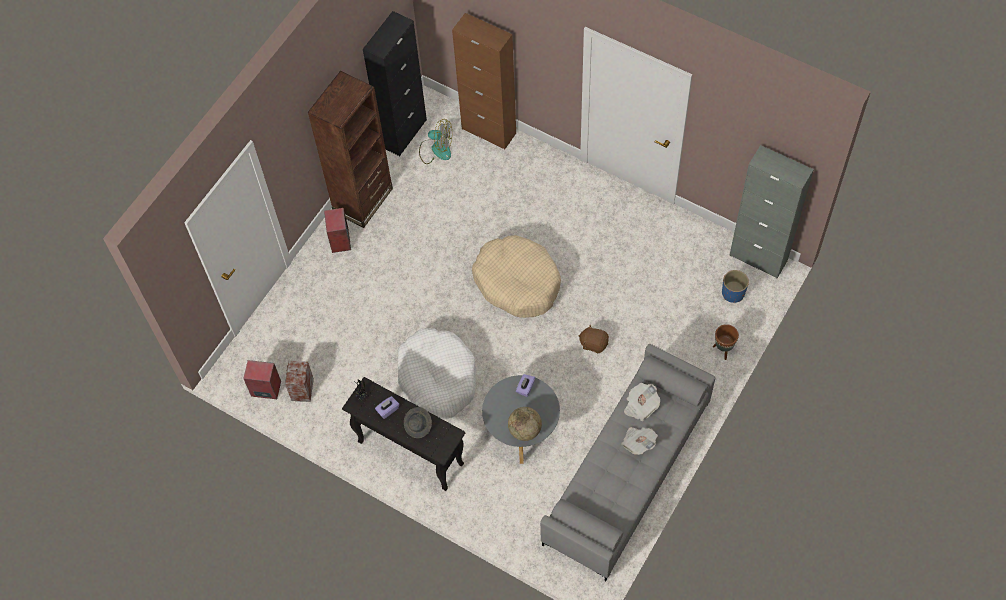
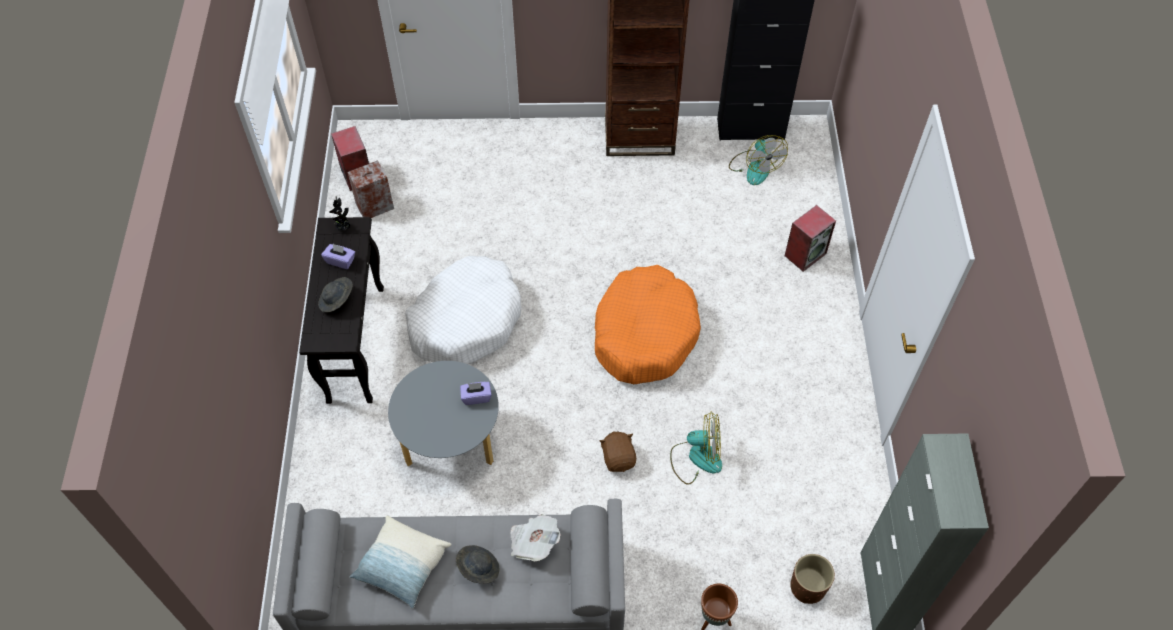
camera: 55 degrees right, 5 degrees down
speaker [324,208,351,253] -> speaker moved to [785,205,836,272]
brown cabinet [452,13,516,150] -> none
beige dog bed [472,235,561,318] -> orange dog bed [595,265,701,384]
globe [508,407,542,441] -> none
newspaper [621,427,658,455] -> grey hat [456,545,499,584]
blue planter [722,270,749,303] -> brown planter [790,554,835,604]
none -> pillow [349,516,452,609]
none -> fan [670,412,722,485]

